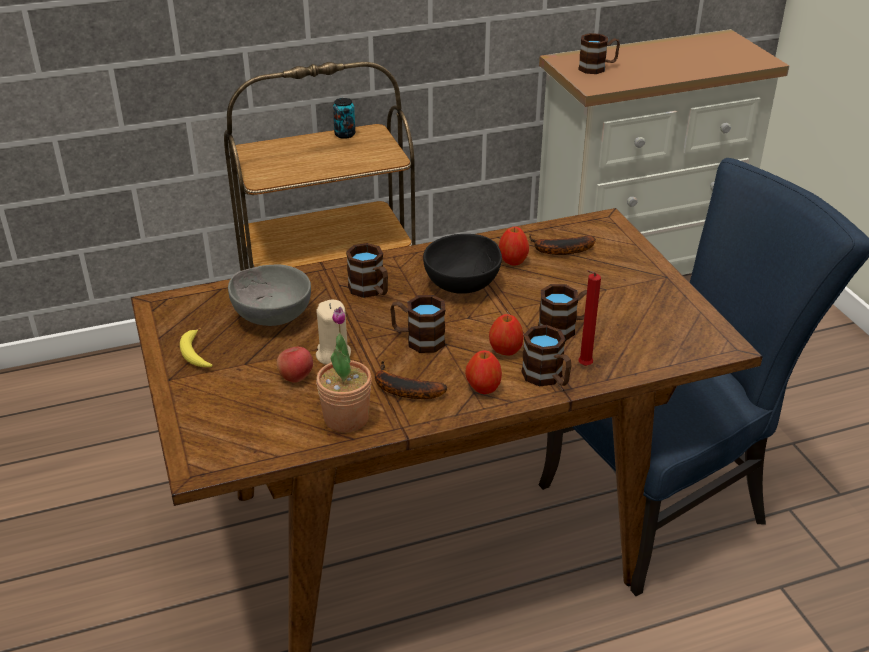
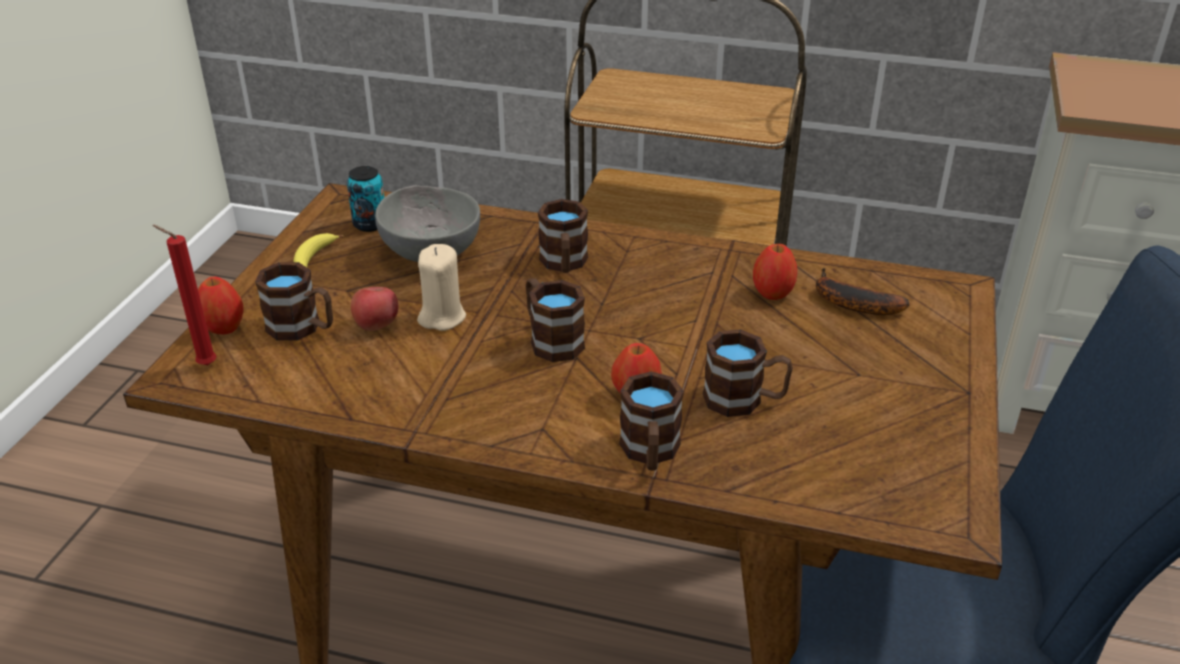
camera: 35 degrees right, 0 degrees up
potted plant [316,307,372,433] -> none
can [333,98,355,139] -> can moved to [347,166,384,232]
banana [375,361,447,399] -> none
black bowl [423,234,502,294] -> none
apple [465,351,502,394] -> apple moved to [198,277,244,335]
brown mug [578,33,620,74] -> brown mug moved to [255,262,333,341]
red candle [578,270,601,366] -> red candle moved to [152,225,216,365]

